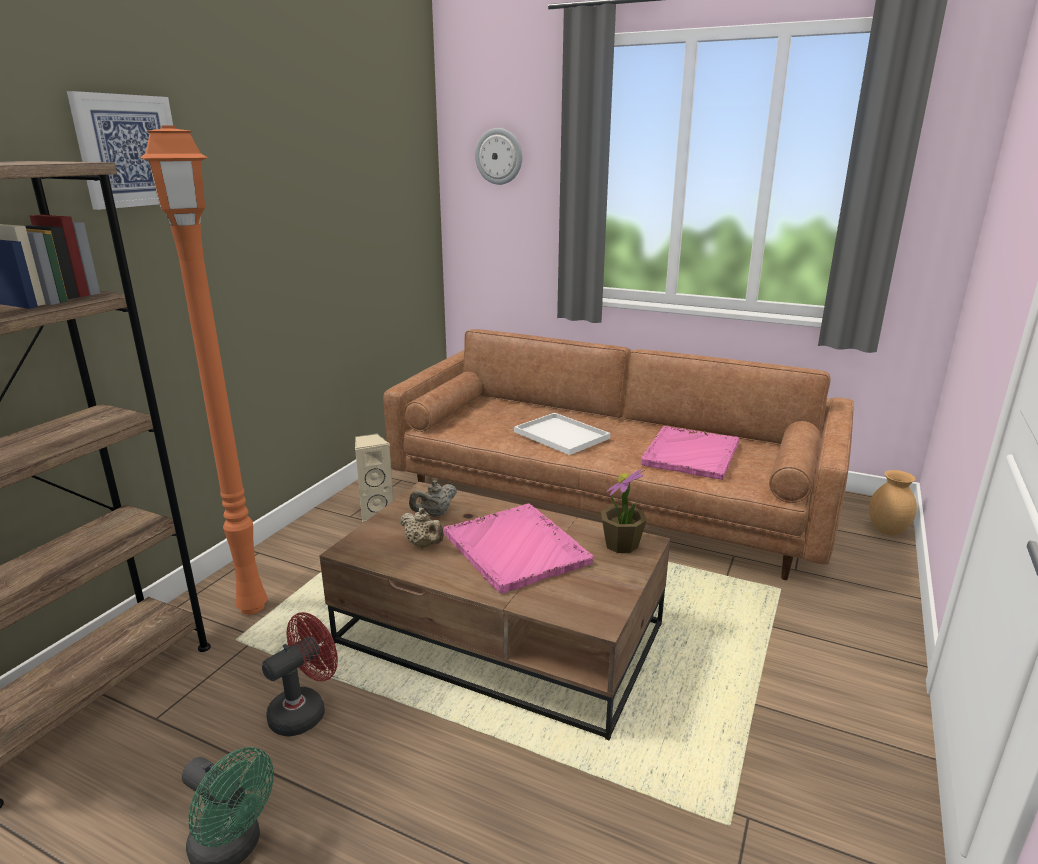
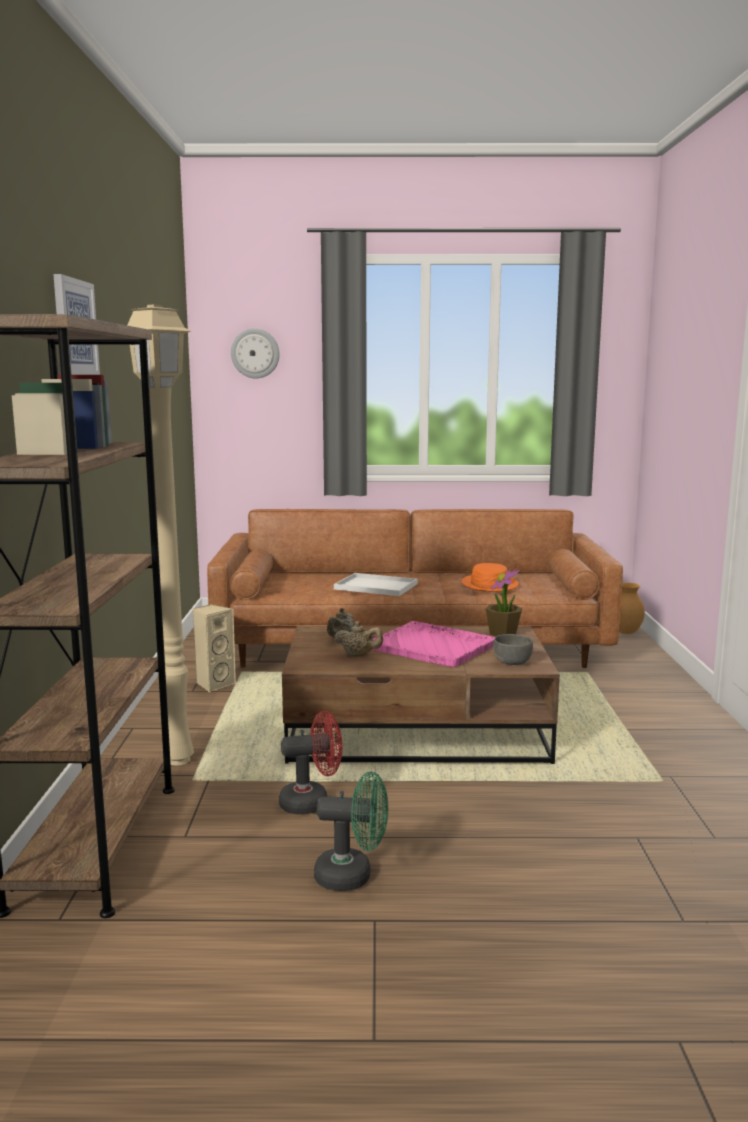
camera: 25 degrees left, 10 degrees down
orange floor lamp [141,125,268,615] -> beige floor lamp [127,304,194,765]
red fan [262,612,338,737] -> red fan turned 60 degrees clockwise [279,711,342,814]
pink tray [641,426,739,480] -> orange hat [462,563,519,592]
none -> grey bowl [493,634,533,665]

